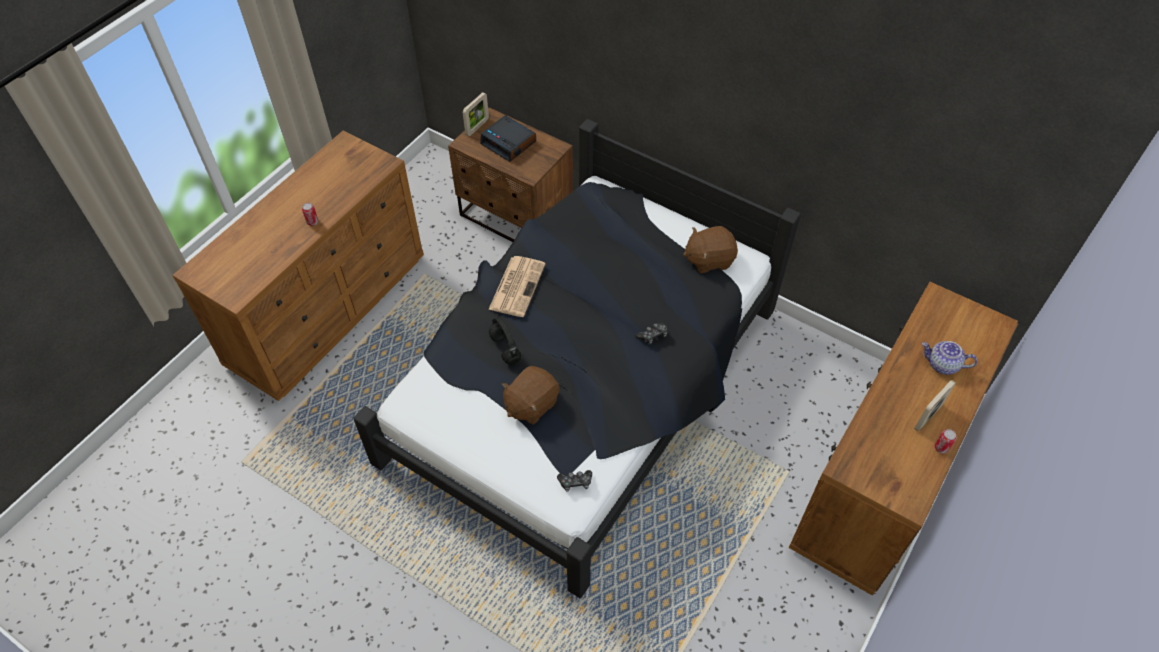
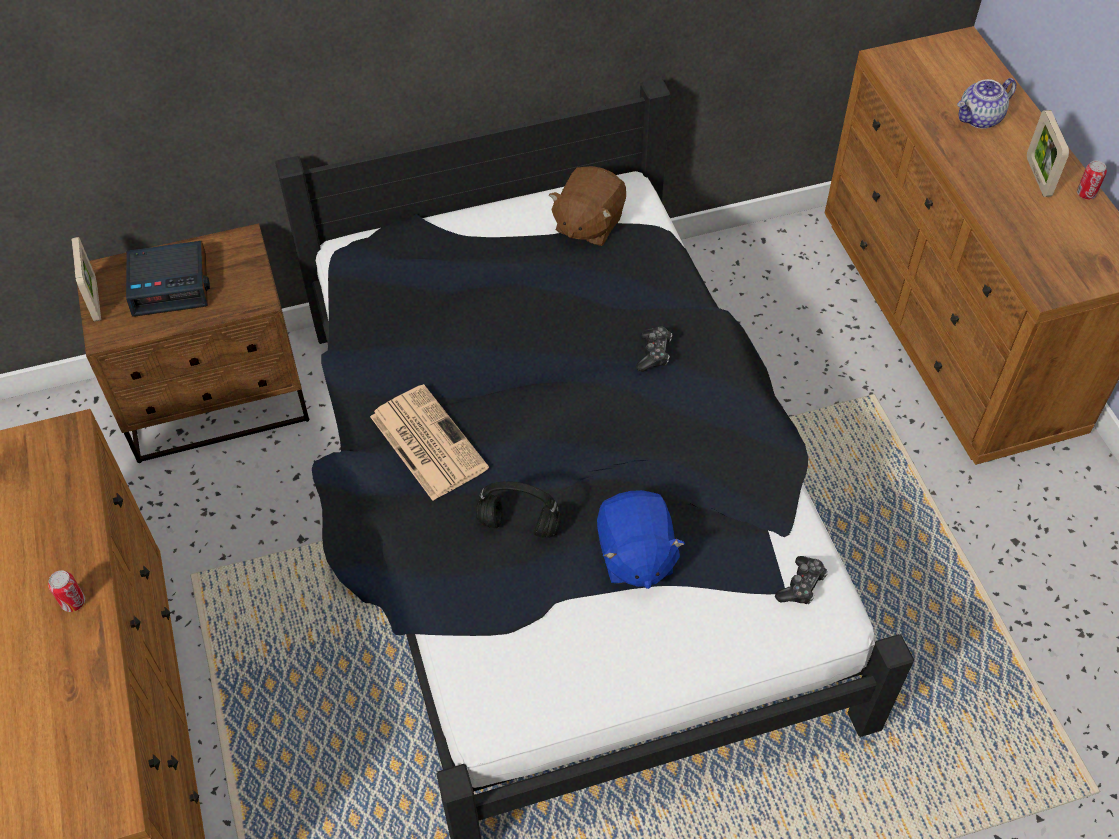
camera: 50 degrees left, 0 degrees up
brown plush toy [502,366,560,425] -> blue plush toy [597,490,685,589]

